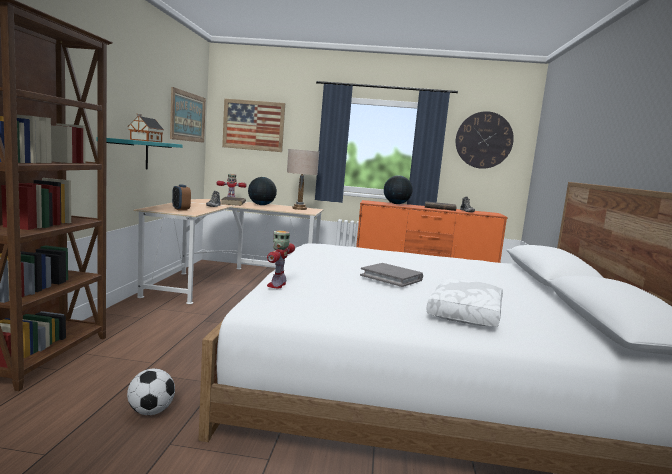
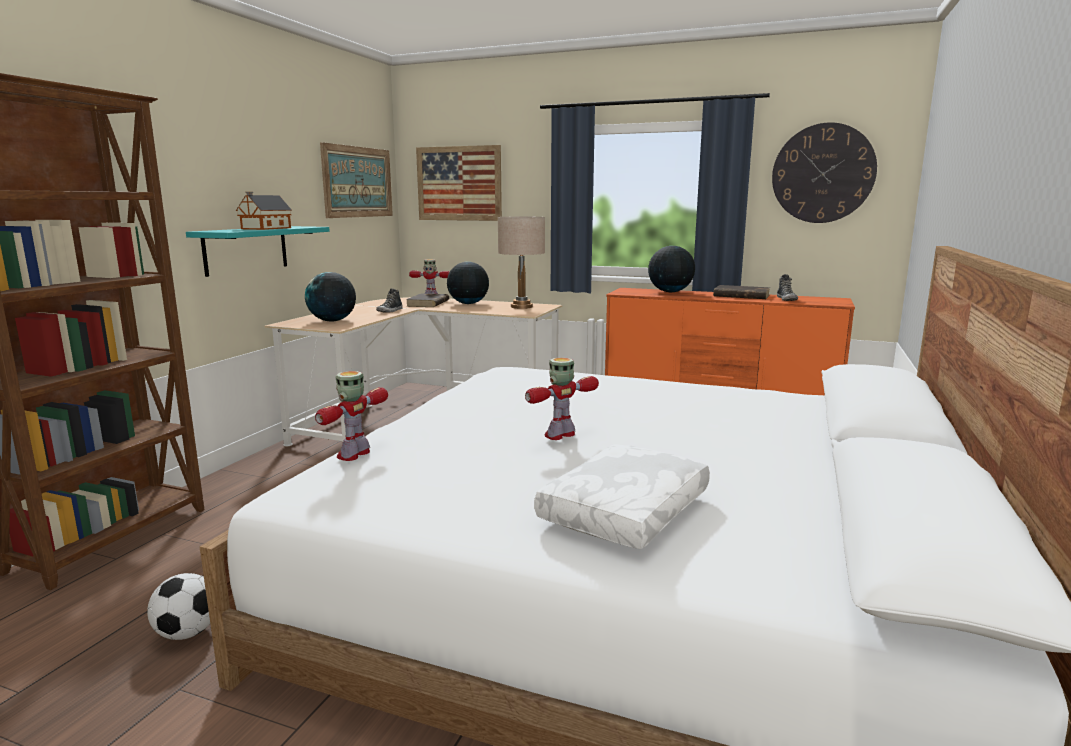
camera: 15 degrees right, 5 degrees up
alarm clock [172,184,191,211] -> globe [305,272,356,322]
grey book [360,263,423,287] -> toy robot [525,357,599,440]

